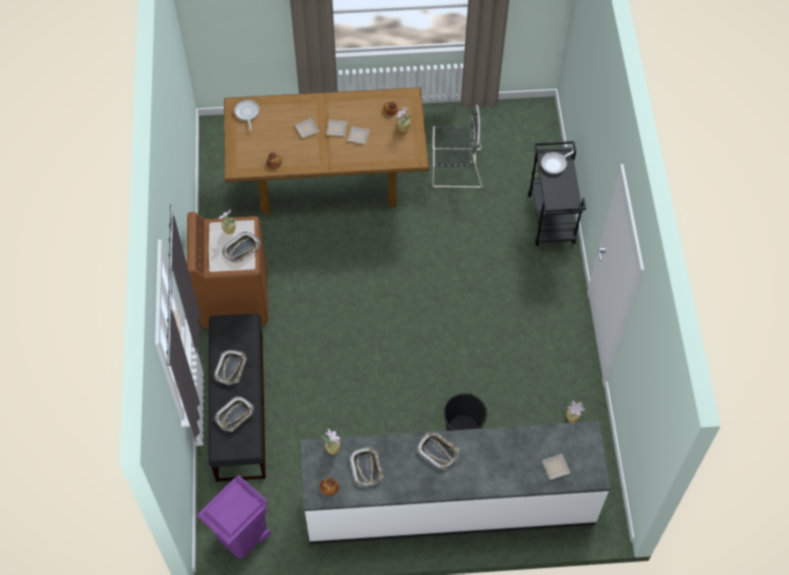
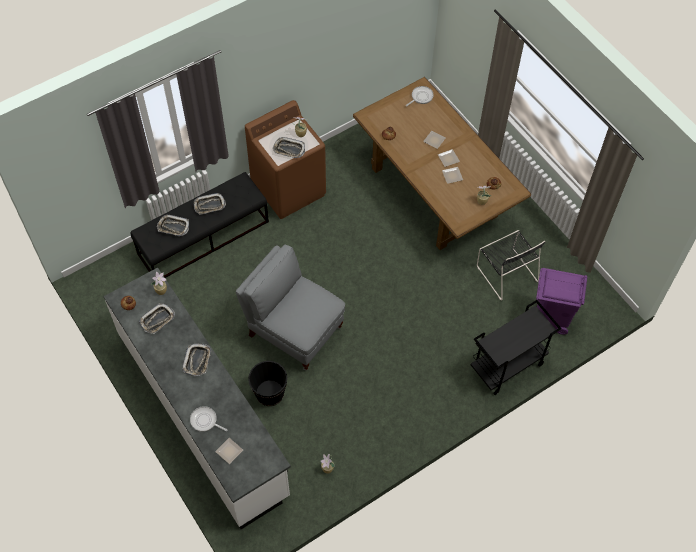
camera: 60 degrees right, 0 degrees up
purple trash can [198,475,271,558] -> purple trash can moved to [536,268,588,335]
frying pan [541,150,574,174] -> frying pan moved to [190,406,227,432]
none -> grey chair [236,244,345,371]

